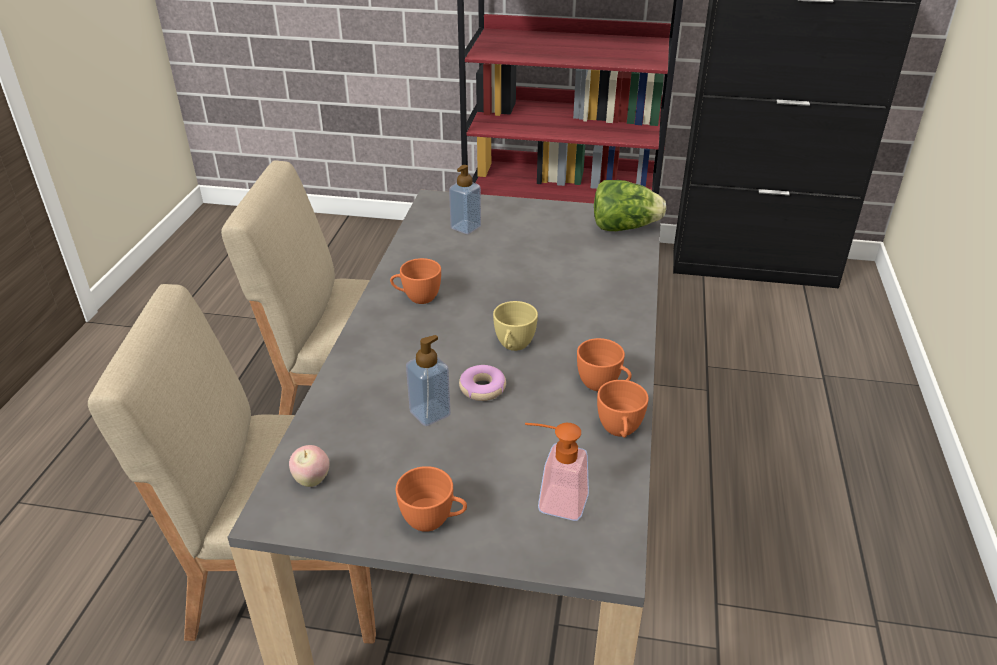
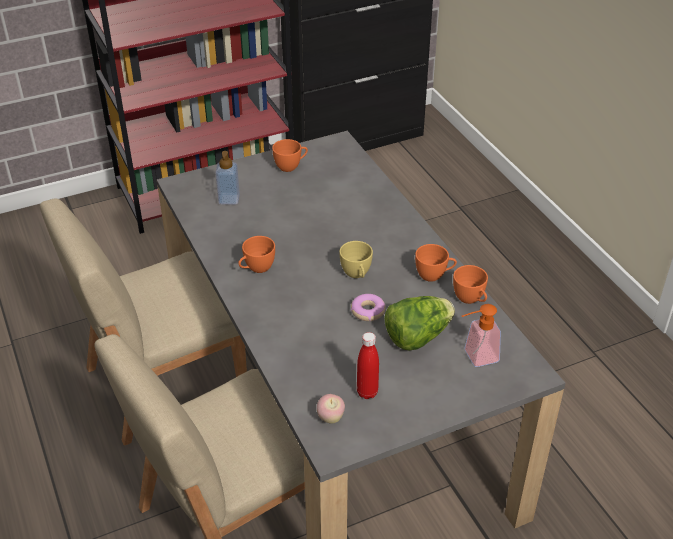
camera: 35 degrees left, 5 degrees up
orange cup [396,466,467,532] -> orange cup moved to [272,139,308,172]
soap dispenser [406,335,451,426] -> none
lettuce [594,180,666,231] -> lettuce moved to [384,296,455,350]
none -> red bottle [357,332,379,399]

